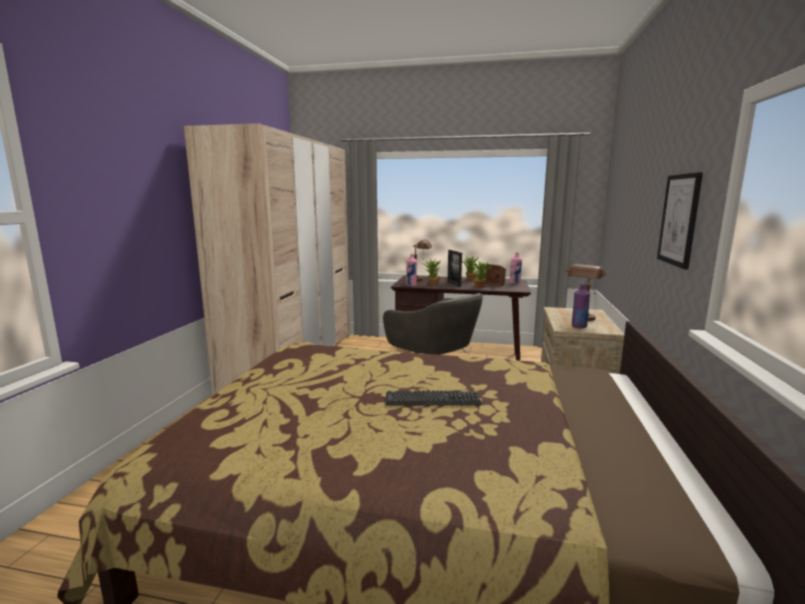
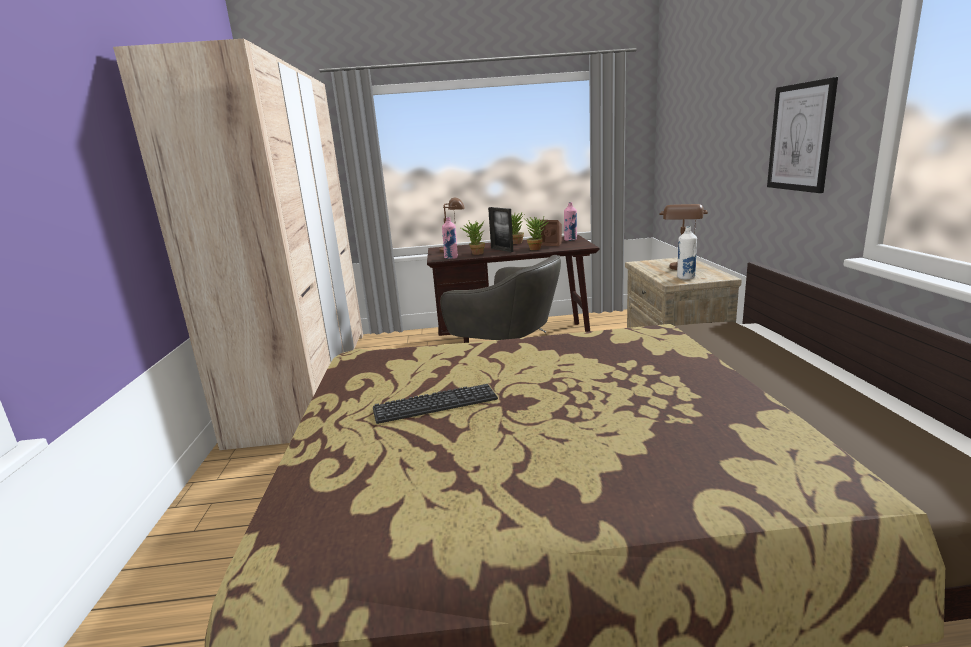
camera: 15 degrees left, 5 degrees up
keyboard [385,391,482,406] -> keyboard moved to [373,384,498,424]
purple bottle [572,284,590,328] -> white bottle [677,226,697,279]

